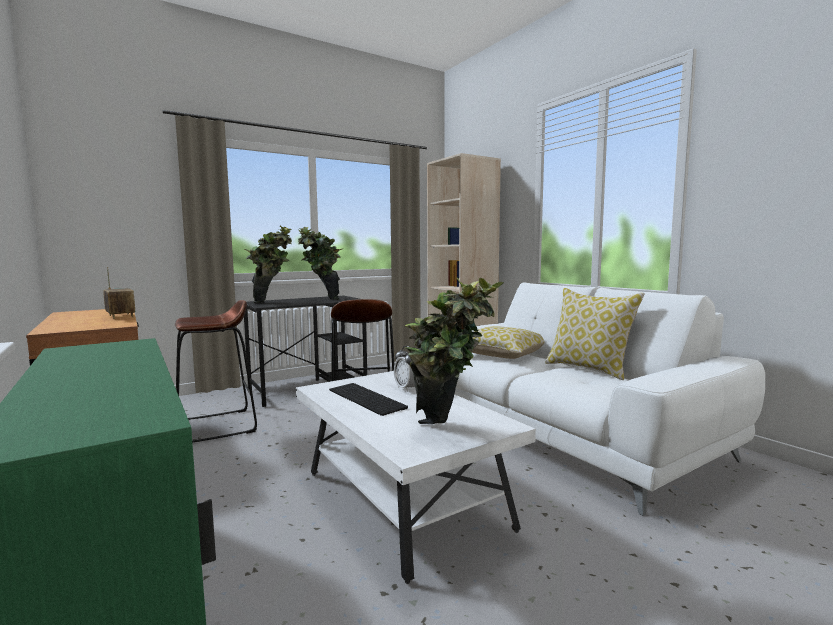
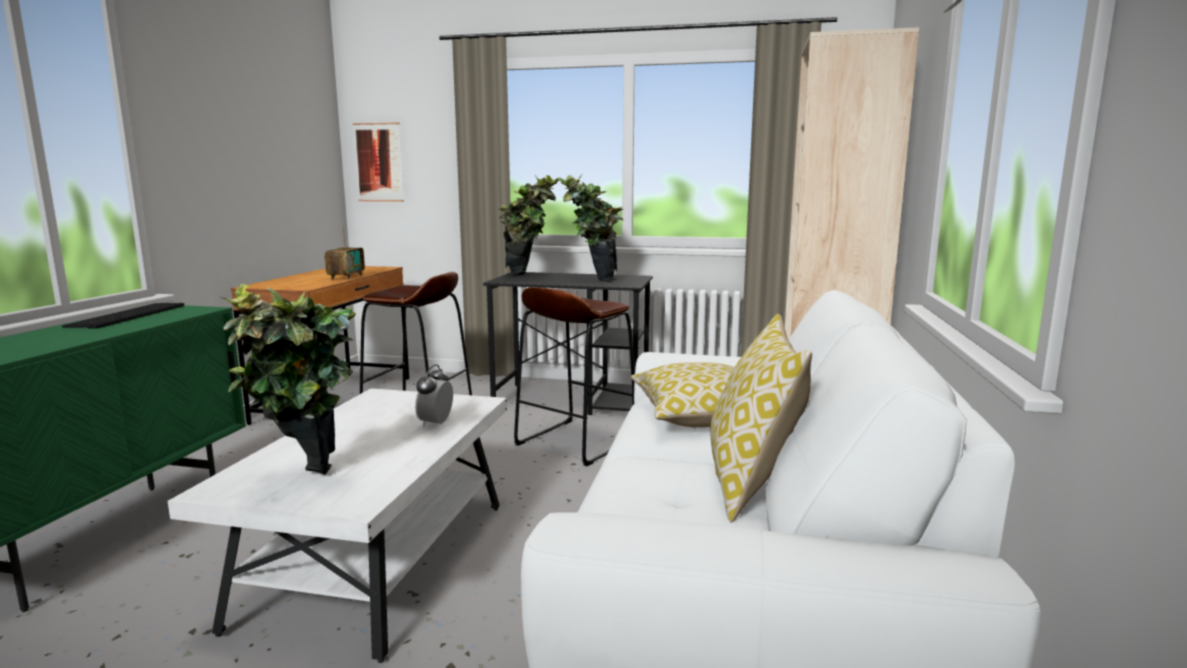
camera: 45 degrees right, 5 degrees up
keyboard [329,383,408,416] -> keyboard moved to [62,303,184,329]
none -> picture [353,122,404,202]

